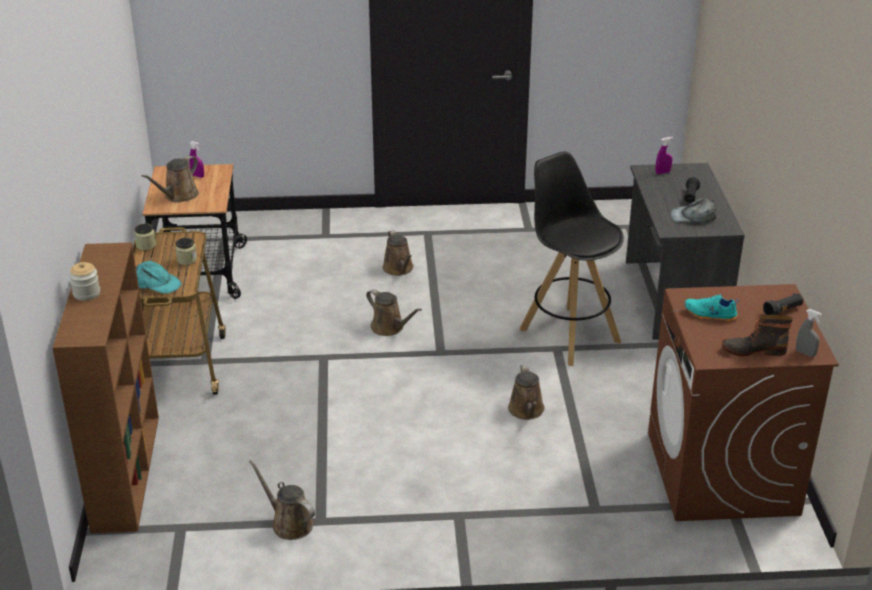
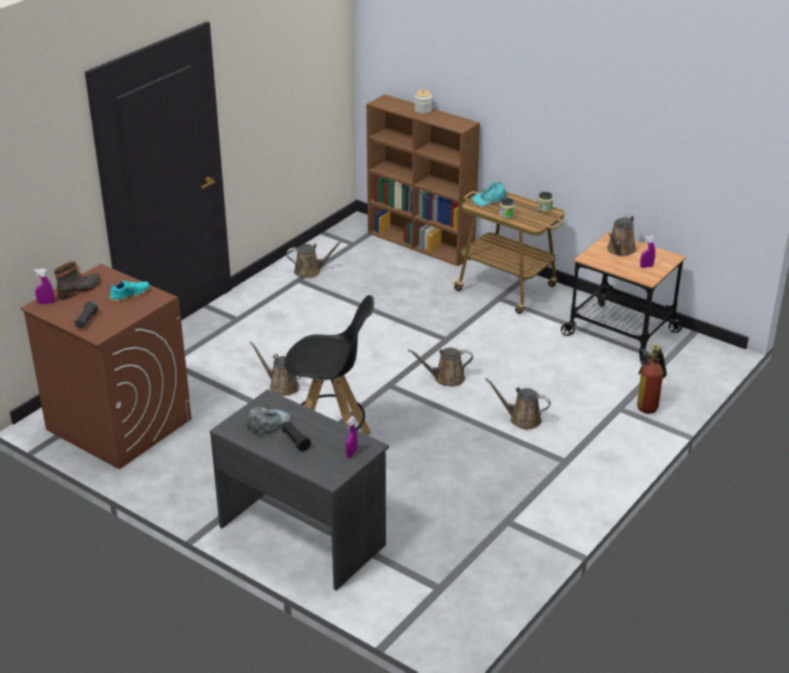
camera: 130 degrees right, 0 degrees up
brown watering can [141,156,199,203] -> brown watering can turned 135 degrees counterclockwise [607,215,636,256]
grey spray bottle [796,309,822,357] -> purple spray bottle [34,269,54,304]
none -> fire extinguisher [637,344,667,414]

